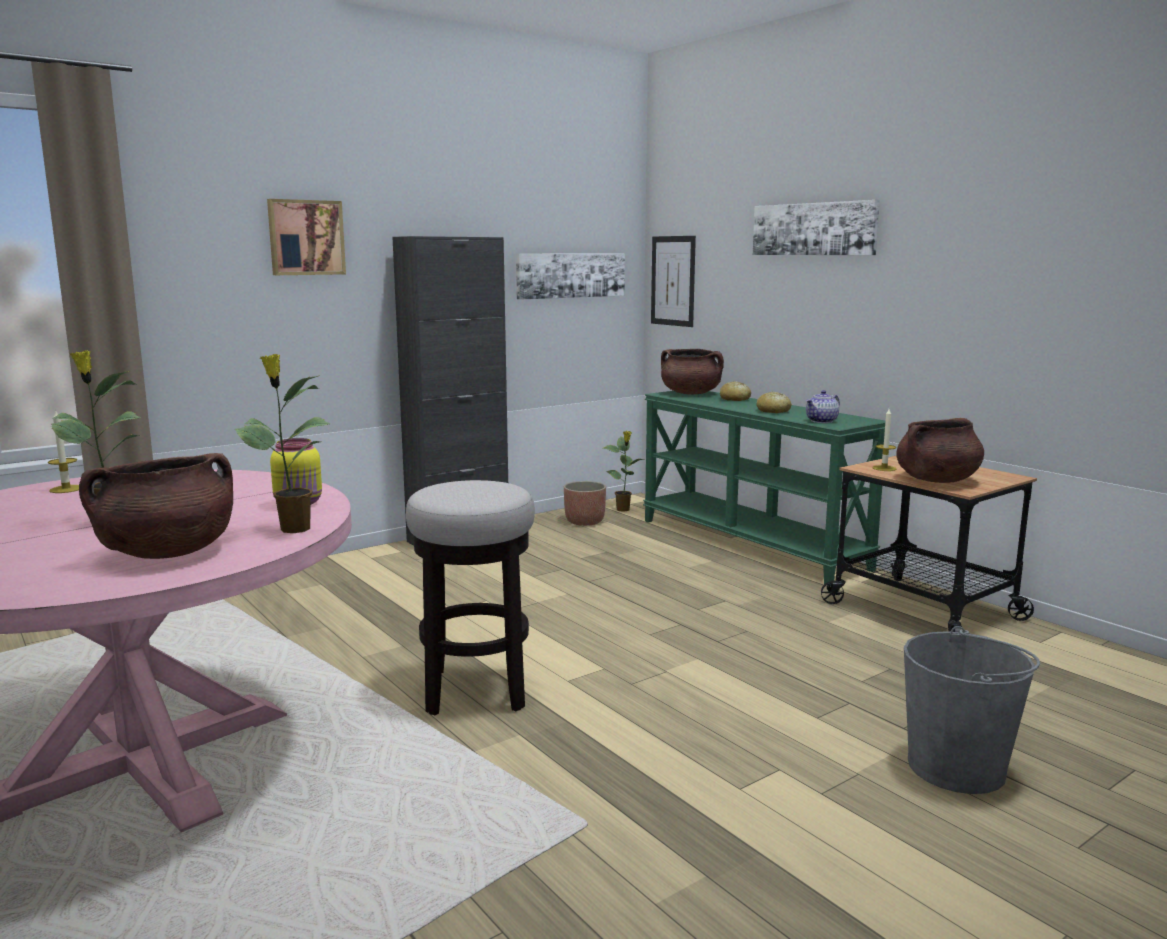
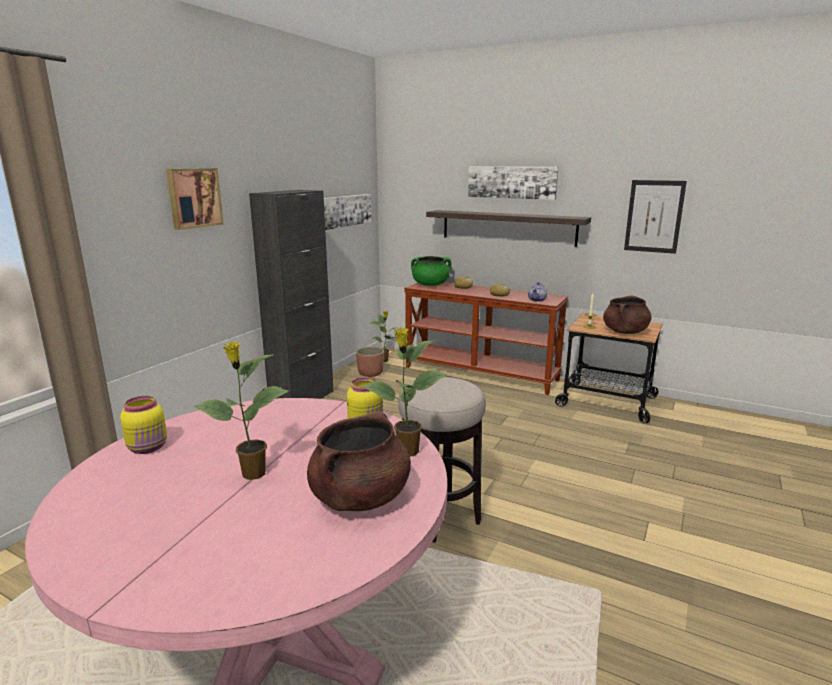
camera: 25 degrees left, 5 degrees up
candle [48,411,79,493] -> yellow jar [120,396,167,454]
green console table [643,391,885,586] -> brown console table [404,283,568,395]
picture [651,236,696,327] -> picture moved to [624,180,687,254]
brown cooking pot [661,349,724,394] -> green cooking pot [411,256,452,286]
grey bucket [904,626,1040,794] -> none
none -> shelf [426,210,591,247]

